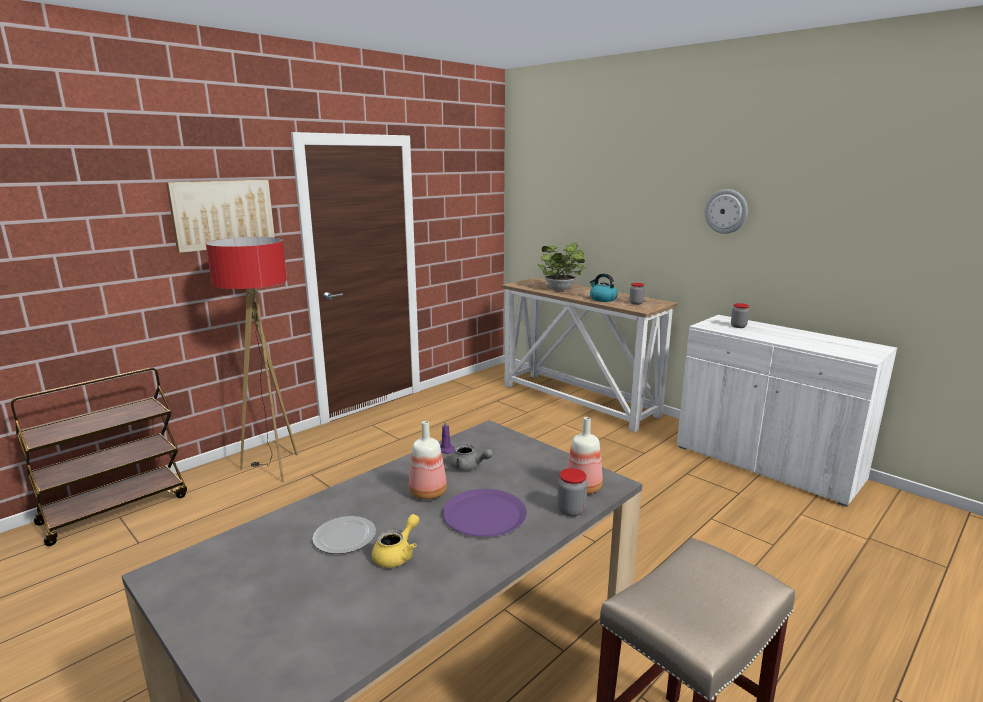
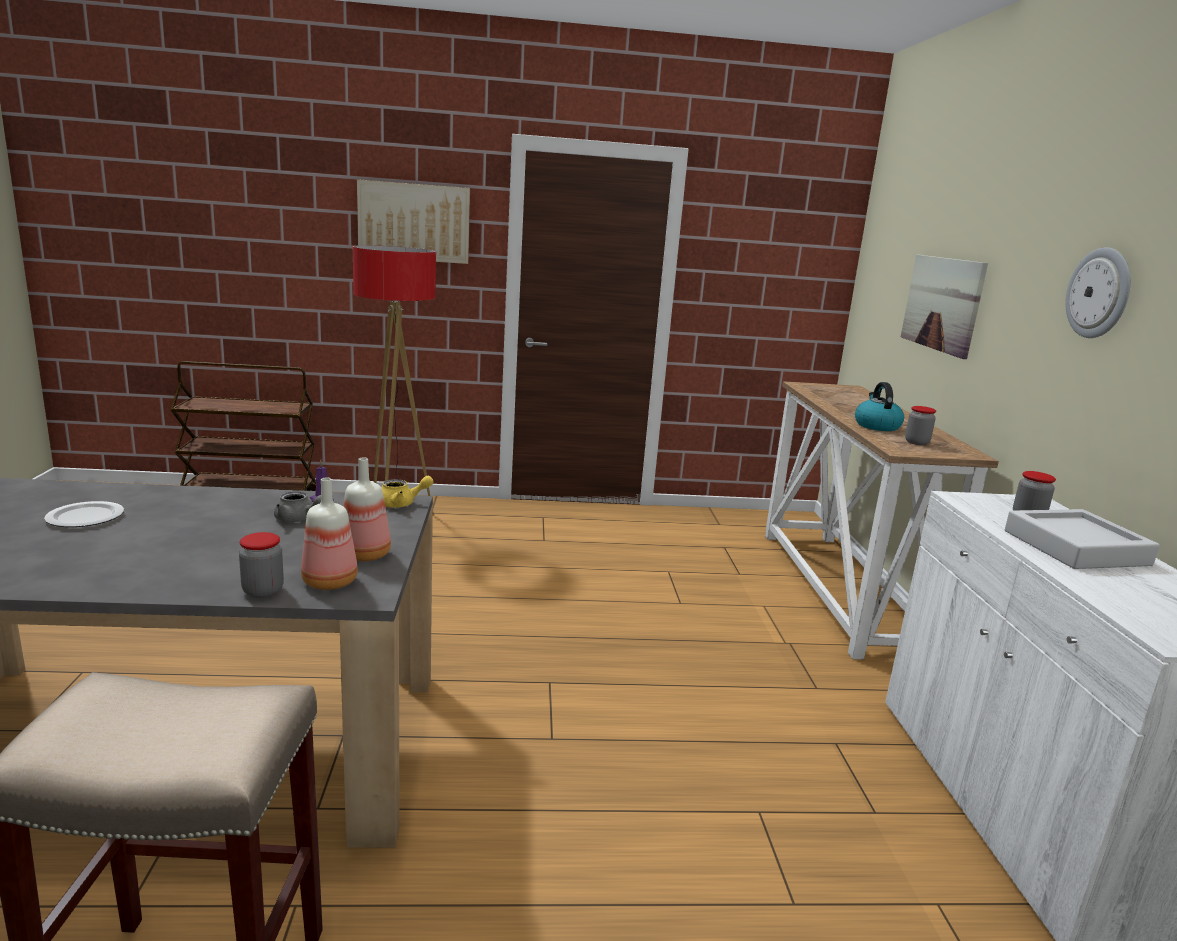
camera: 40 degrees right, 0 degrees up
yellow teapot [372,514,420,568] -> yellow teapot moved to [381,476,434,508]
bottle [409,421,447,500] -> bottle moved to [343,457,391,561]
purple plate [443,489,527,537] -> none
grey teapot [450,445,493,470] -> grey teapot turned 45 degrees counterclockwise [274,491,321,522]
potted plant [538,243,587,291] -> none
none -> picture [901,254,988,359]
none -> grey tray [1005,509,1160,569]

